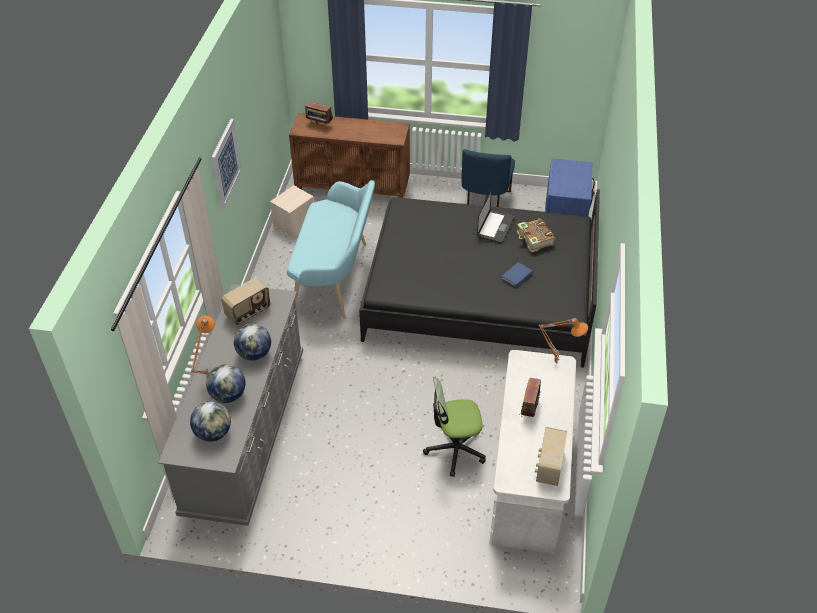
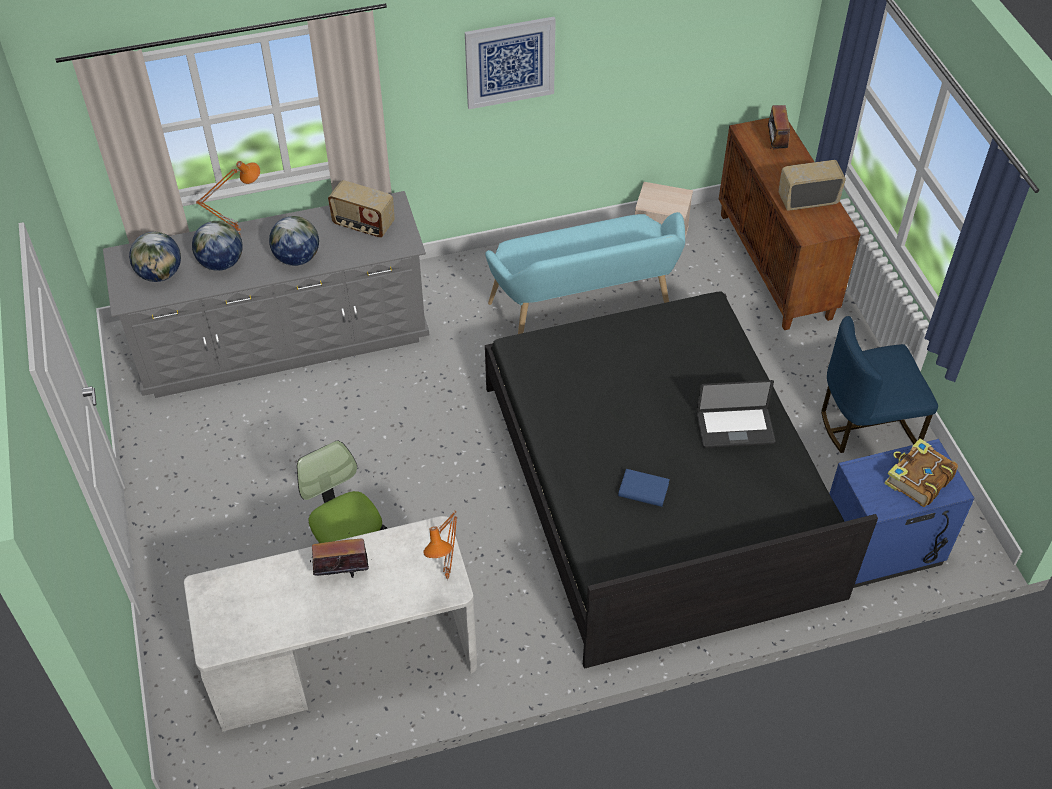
camera: 65 degrees right, 5 degrees up
book [516,219,555,253] -> book moved to [884,439,958,507]
radio [535,427,567,486] -> radio moved to [778,160,846,211]

